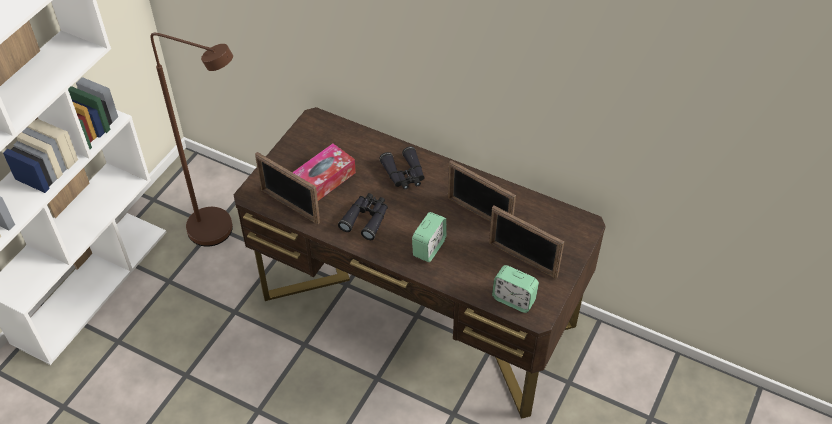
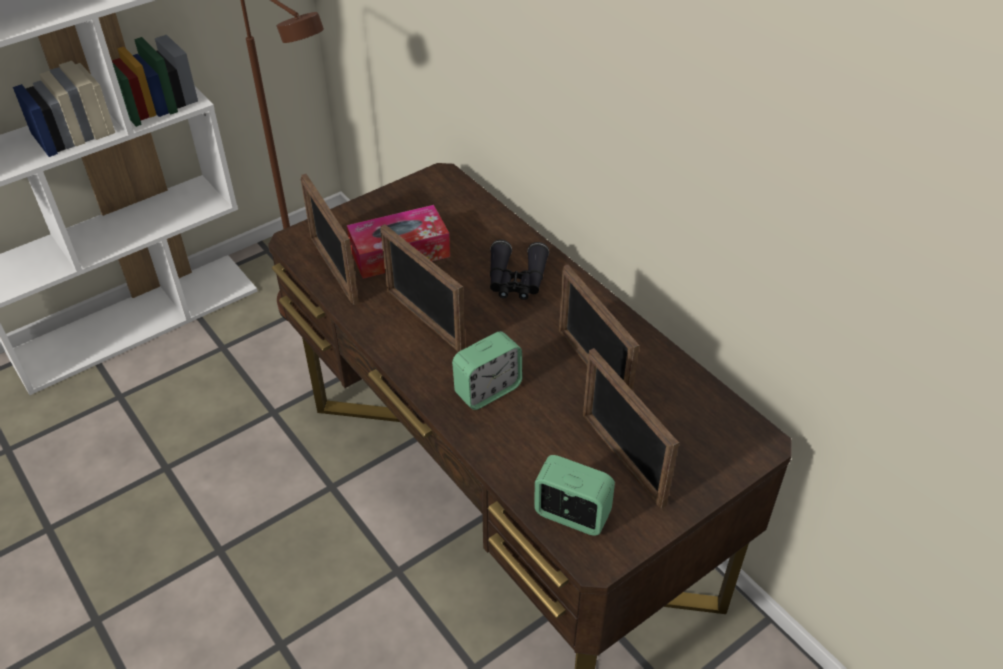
camera: 25 degrees right, 5 degrees down
black binoculars [338,193,388,240] -> picture frame [380,224,465,352]
alarm clock [492,265,539,313] -> alarm clock turned 150 degrees clockwise [534,455,615,536]

